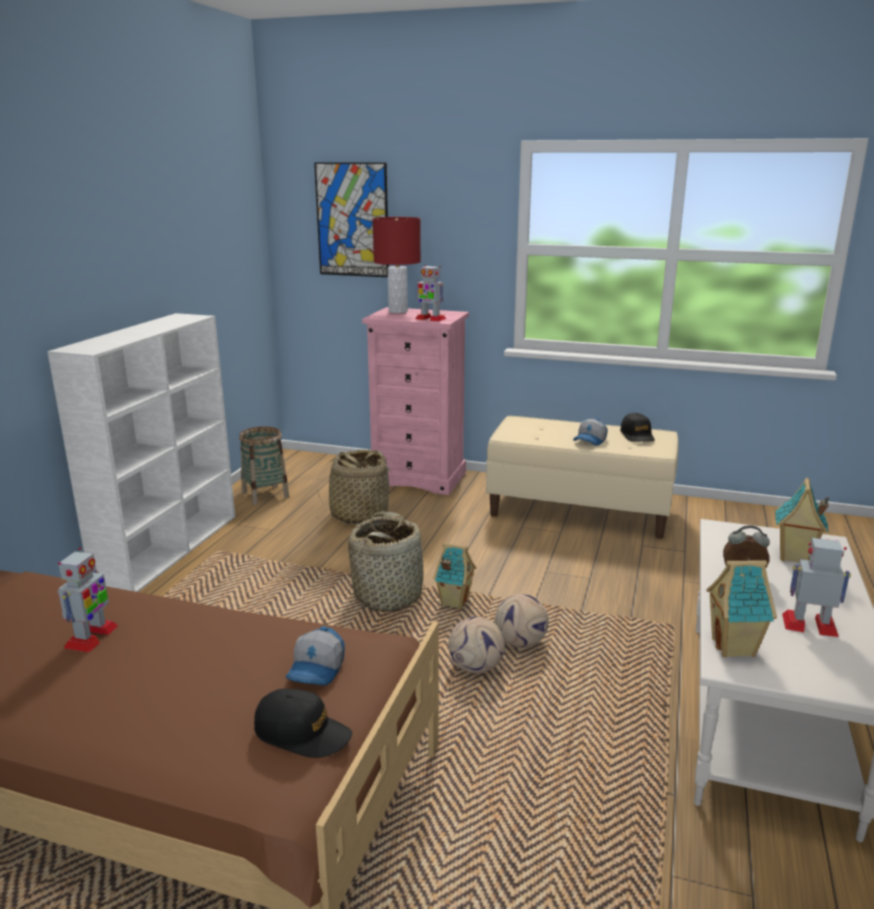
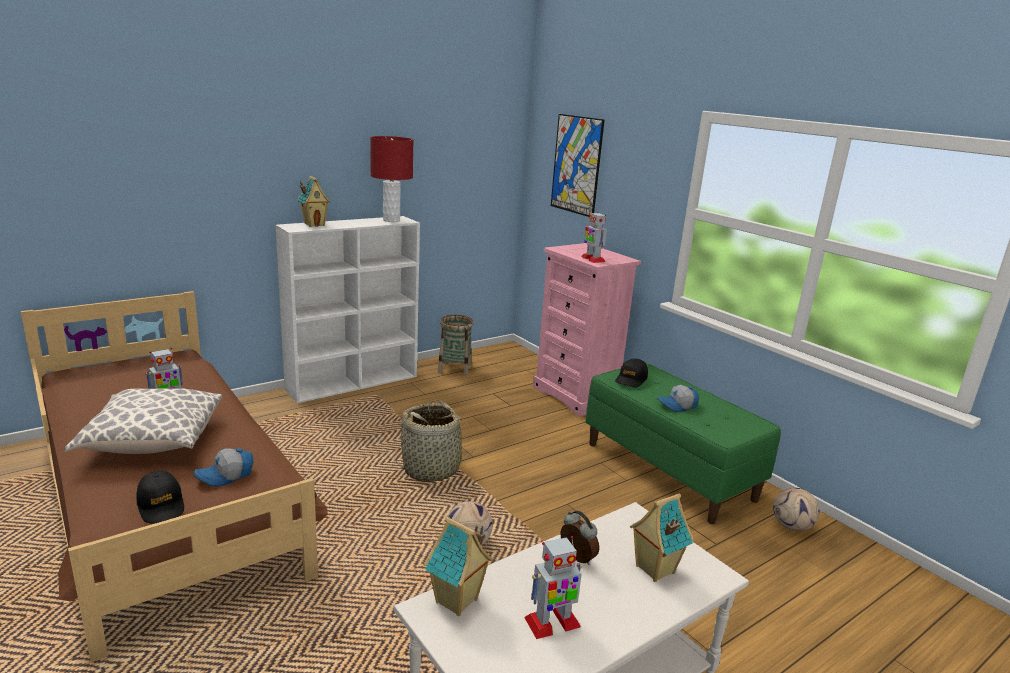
camera: 35 degrees right, 0 degrees up
basket [317,449,396,524] -> none
red table lamp [372,217,421,313] -> red table lamp moved to [370,136,413,222]
toy house [433,543,476,609] -> toy house moved to [297,176,331,227]
football [448,616,505,674] -> football moved to [773,488,820,531]
beige bench [486,416,679,539] -> green bench [585,363,781,524]
black cap [620,413,655,442] -> black cap moved to [615,358,648,387]
toy robot [782,538,851,637] -> toy robot turned 105 degrees clockwise [524,536,582,639]
none -> pillow [64,388,222,454]

